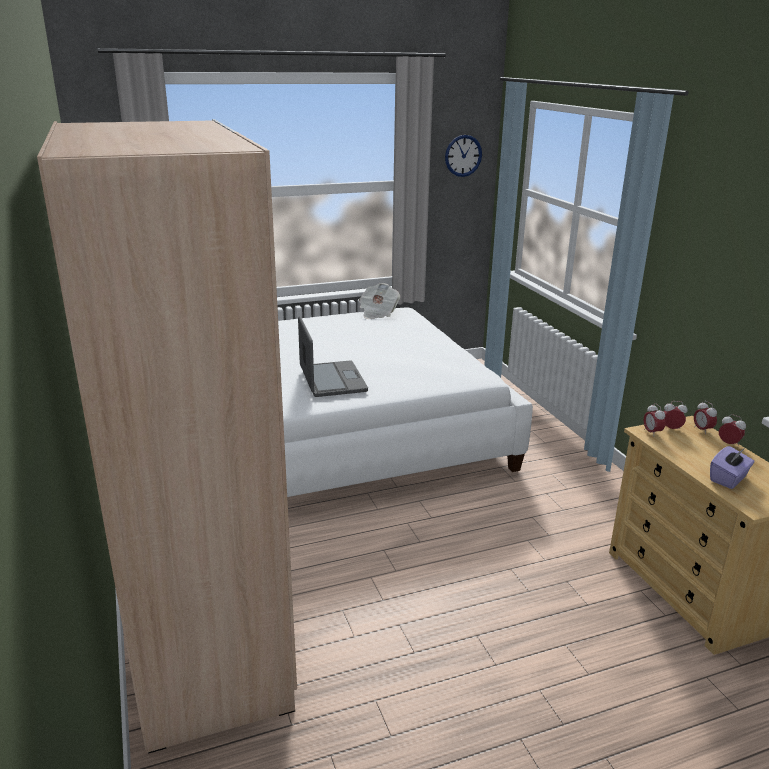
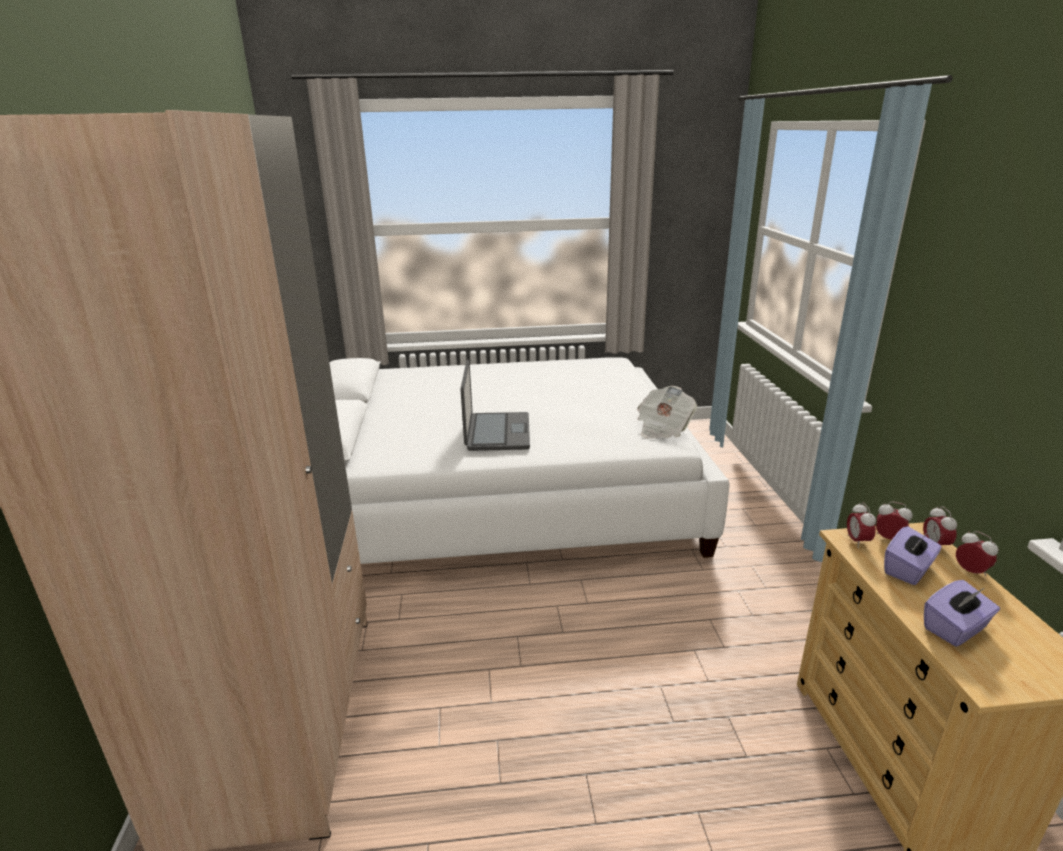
camera: 15 degrees right, 0 degrees up
newspaper [359,283,400,319] -> newspaper moved to [638,386,697,439]
wall clock [445,135,482,177] -> none
none -> purple tissue box [884,526,942,585]

